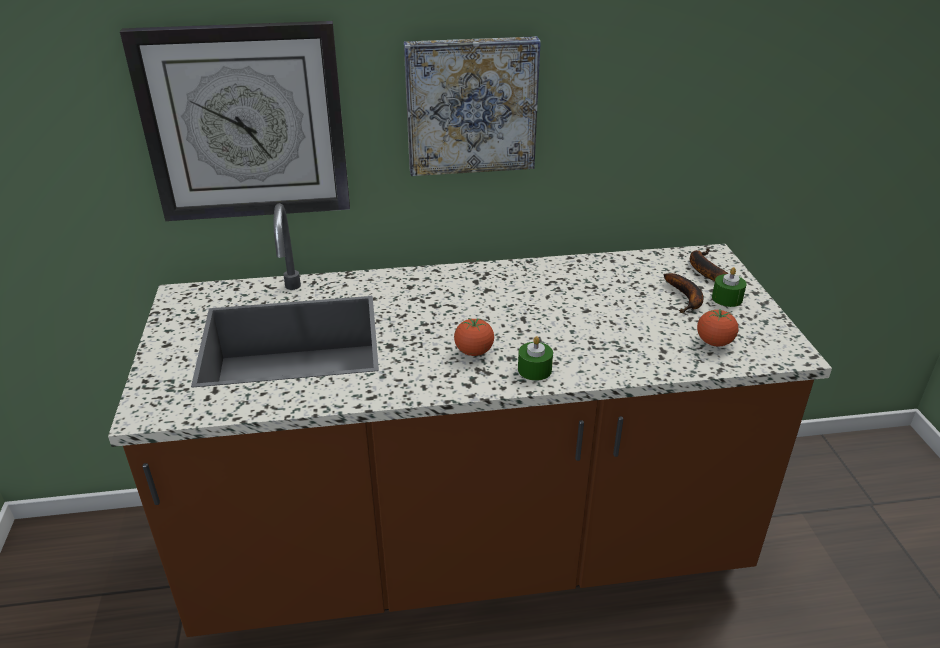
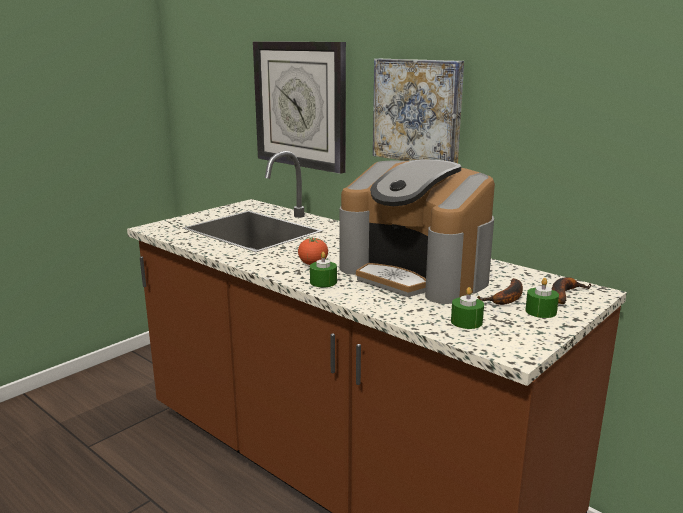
camera: 50 degrees right, 15 degrees down
tomato [697,309,738,346] -> green candle [451,287,484,329]
none -> coffee machine [340,159,495,304]

